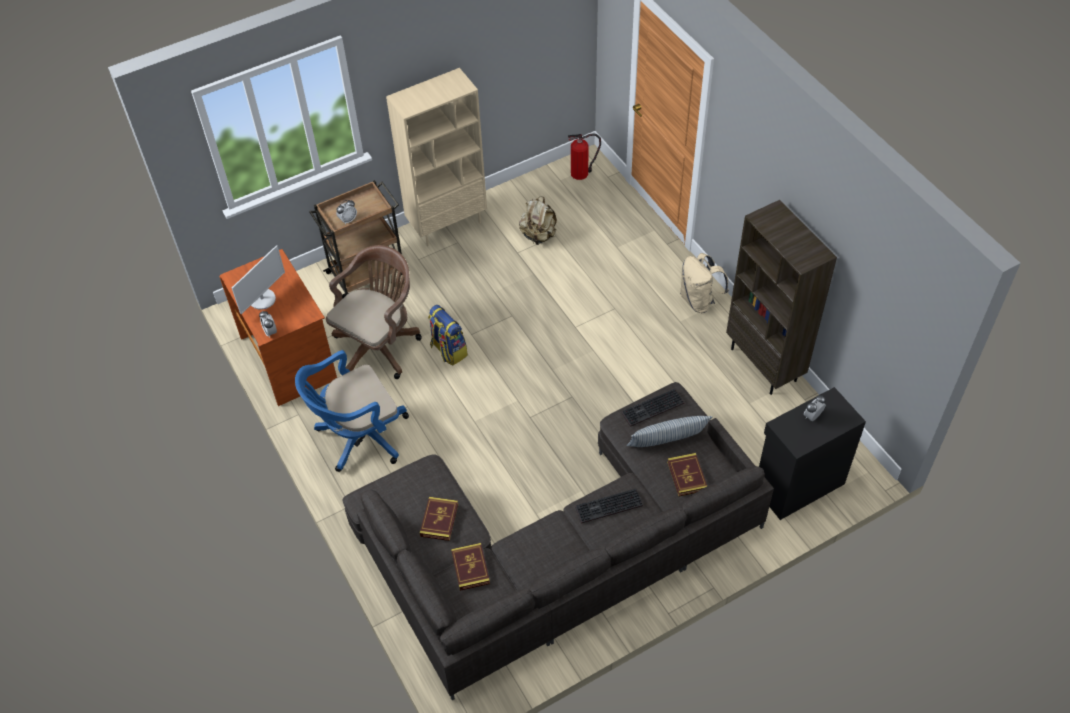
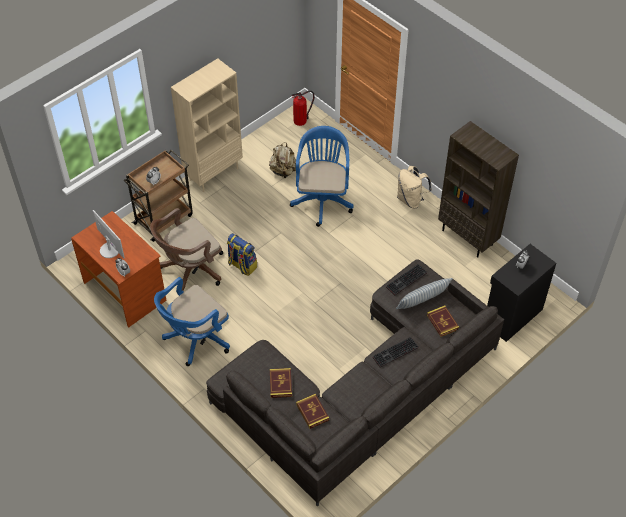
camera: 15 degrees left, 0 degrees up
monitor [232,245,285,314] -> monitor turned 60 degrees counterclockwise [93,210,125,258]
brown office chair [326,245,422,379] -> brown office chair turned 150 degrees counterclockwise [150,208,223,291]
none -> blue office chair [290,126,354,227]

